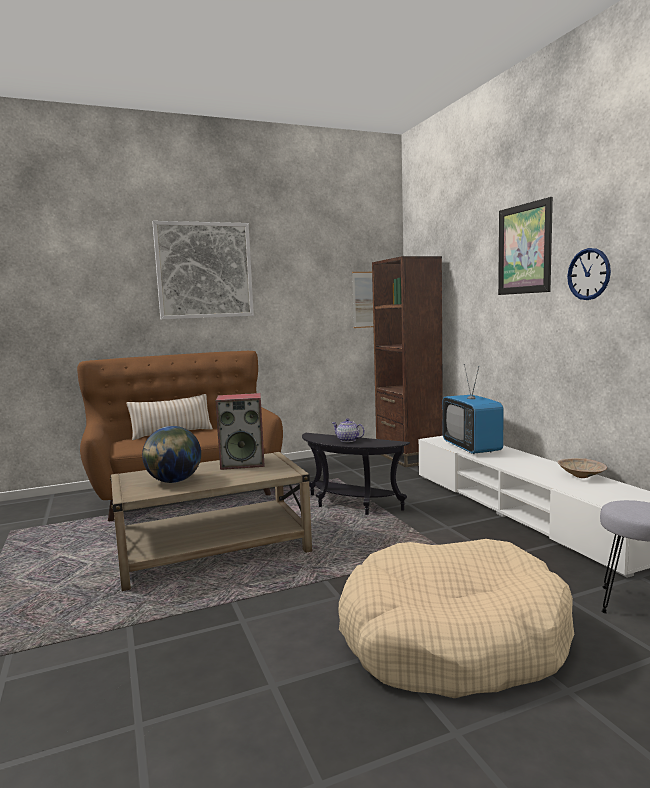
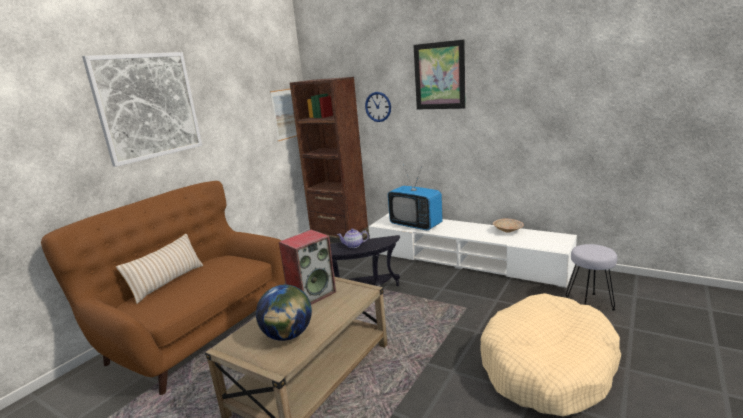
camera: 35 degrees left, 10 degrees up
wall clock [567,248,611,300] -> wall clock moved to [365,92,391,122]

